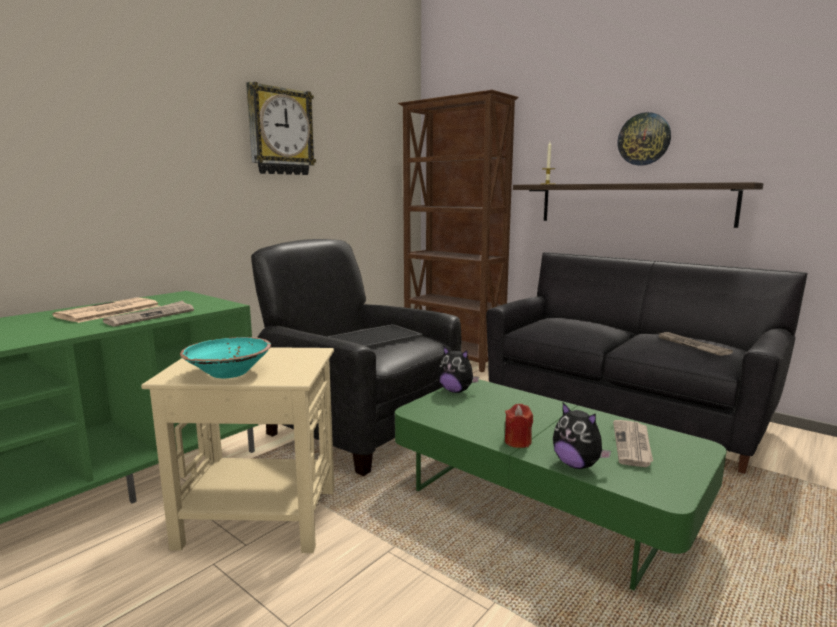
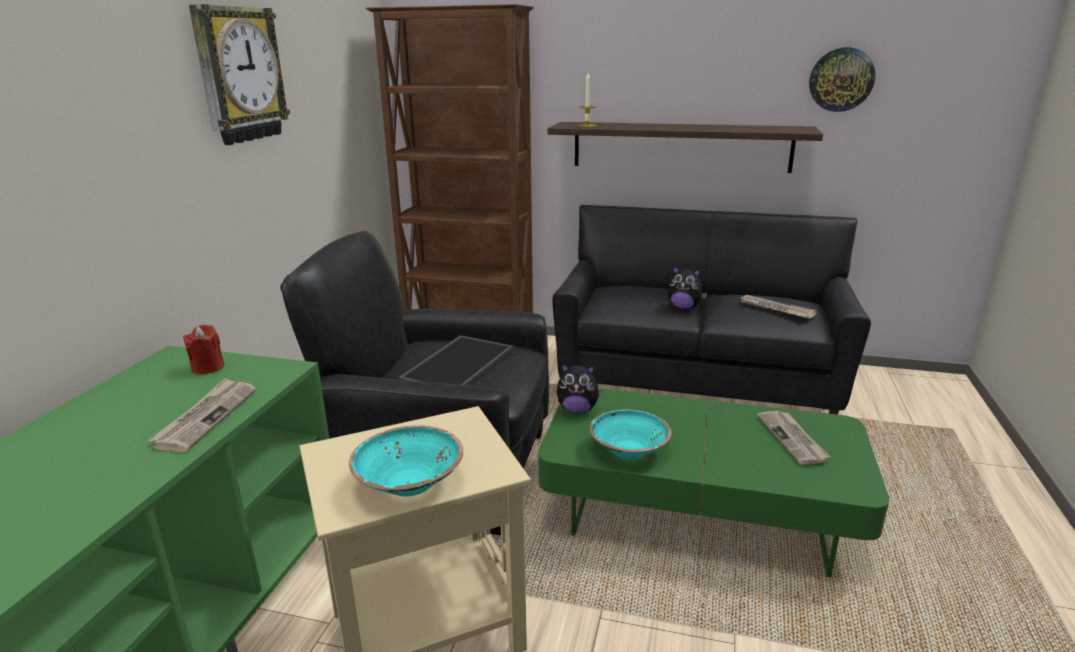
camera: 25 degrees left, 10 degrees up
newspaper [52,297,159,323] -> none
red candle [505,404,533,448] -> red candle moved to [183,325,225,374]
plush toy [553,403,611,469] -> plush toy moved to [668,266,707,309]
wall clock [618,112,671,166] -> wall clock moved to [809,47,876,112]
none -> turquoise bowl [589,409,672,460]

